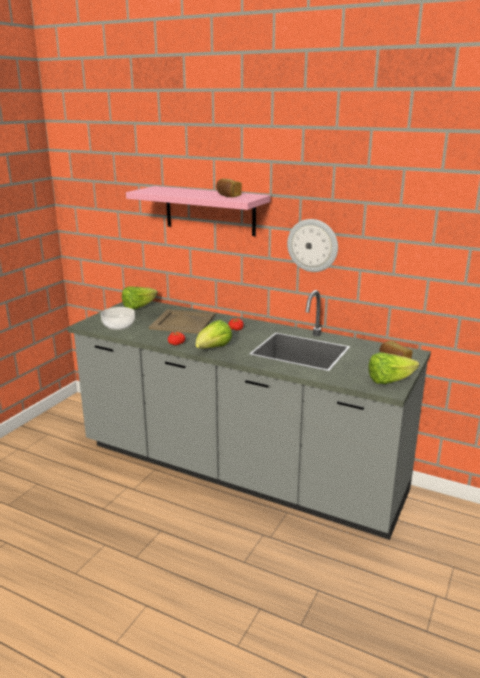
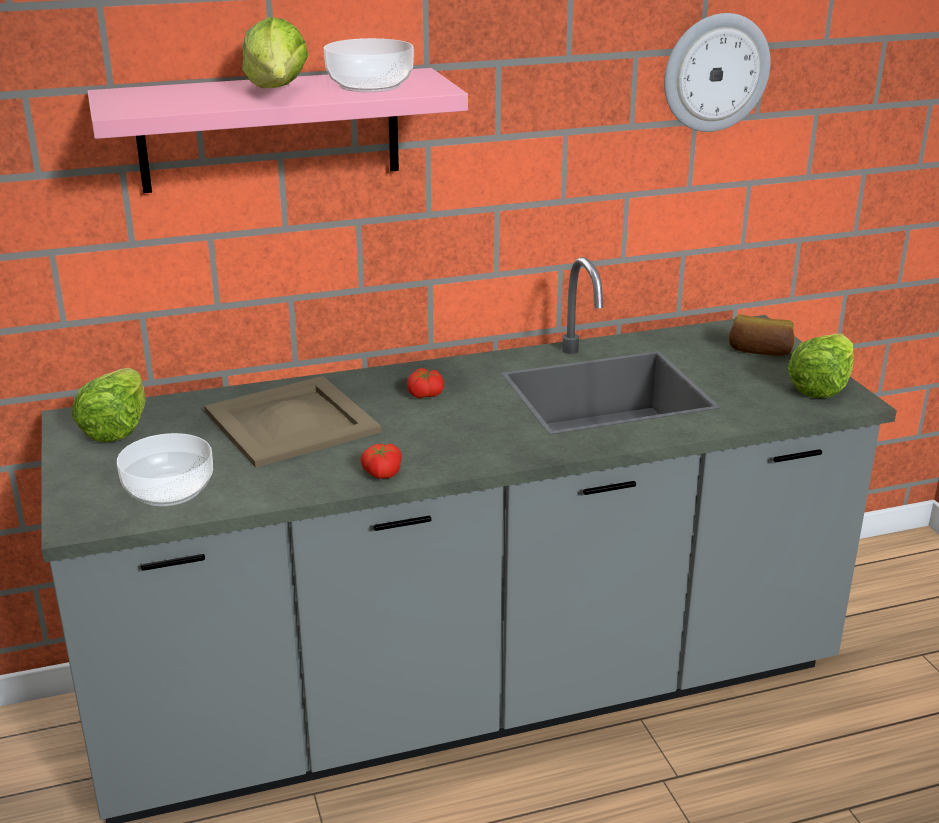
camera: 45 degrees left, 5 degrees up
lettuce [195,320,232,349] -> lettuce moved to [242,17,308,88]
bread [216,179,242,197] -> bowl [324,38,414,92]
wall clock [287,219,338,272] -> wall clock moved to [664,13,771,132]

